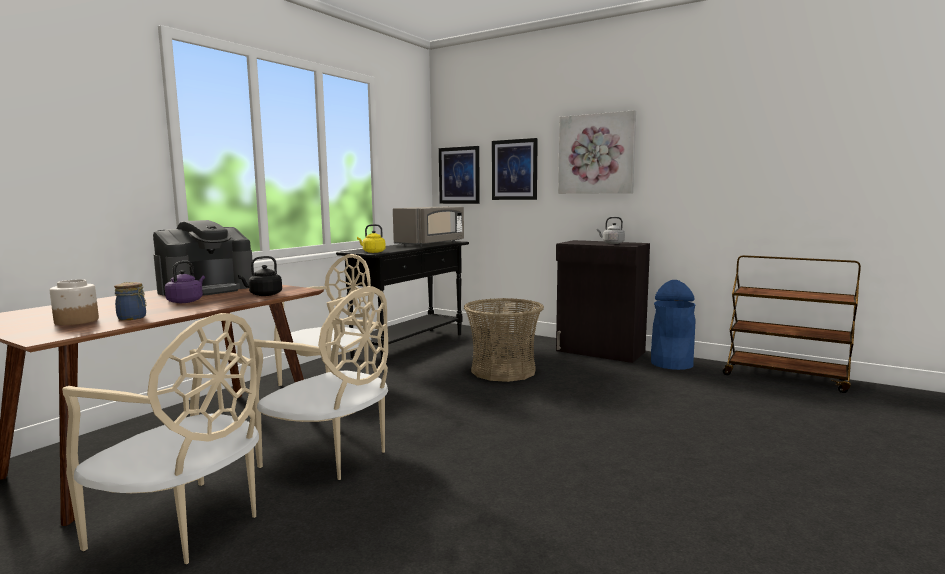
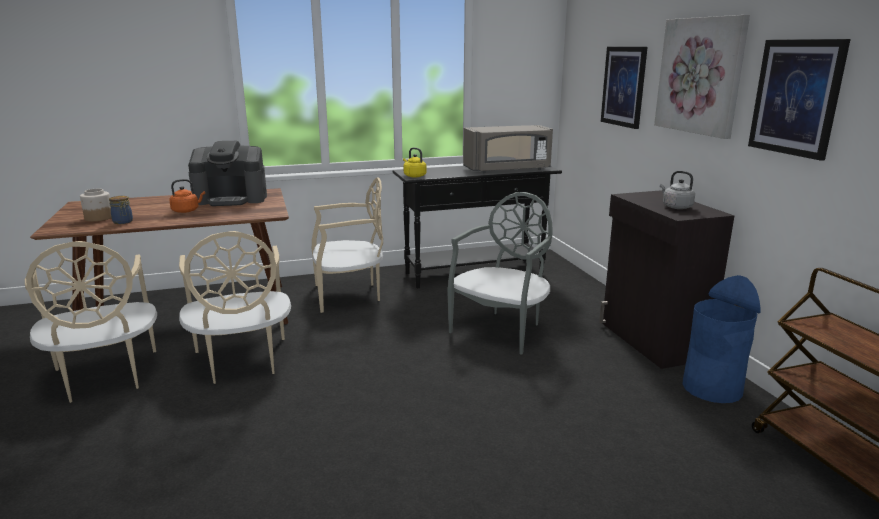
camera: 40 degrees right, 10 degrees up
purple kettle [165,261,205,303] -> orange kettle [169,179,205,213]
black kettle [238,256,282,296] -> none
picture [439,146,480,204] -> picture moved to [748,39,851,161]
basket [464,298,544,382] -> grey chair [447,192,552,355]

